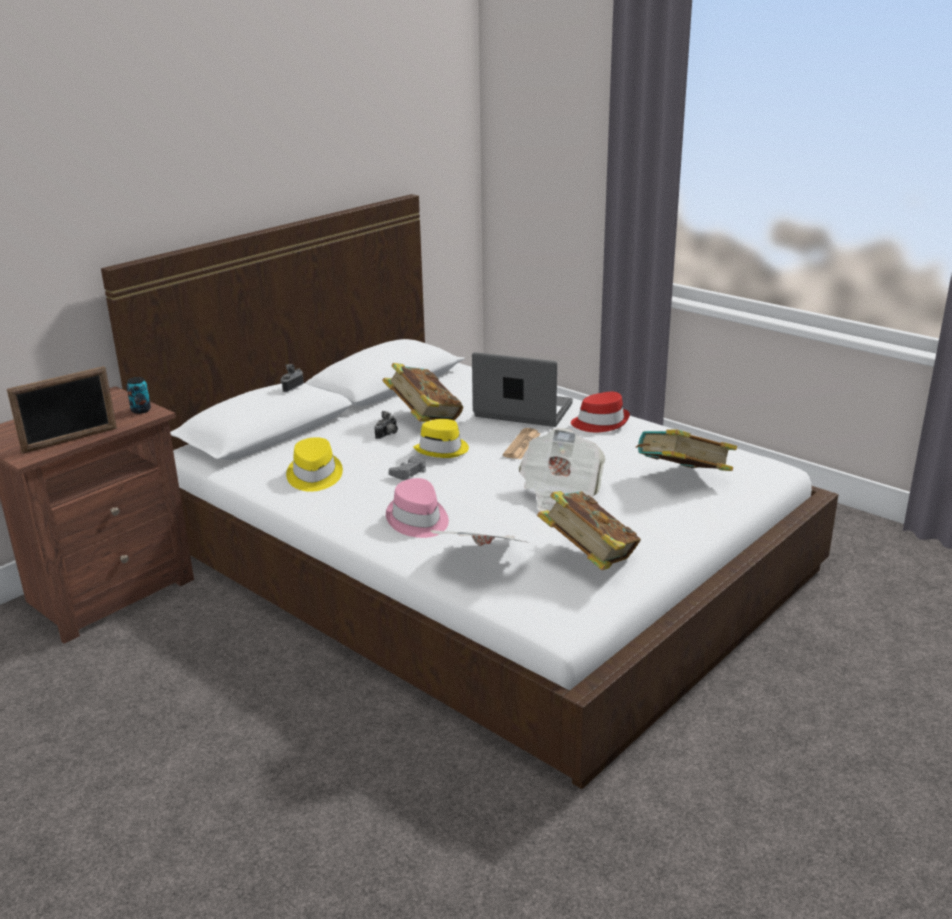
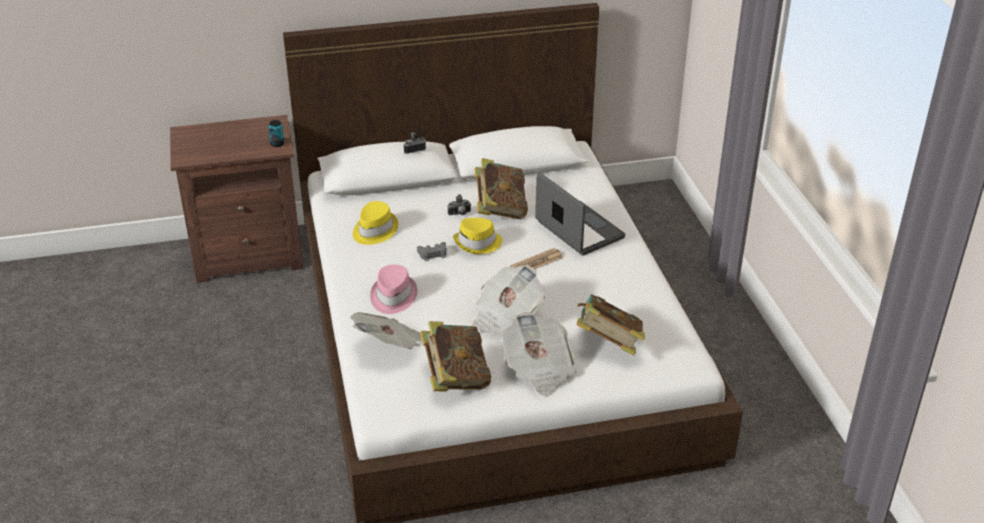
camera: 35 degrees right, 10 degrees up
picture frame [7,366,117,454] -> none
red hat [571,392,630,432] -> none
none -> newspaper [502,312,577,396]

